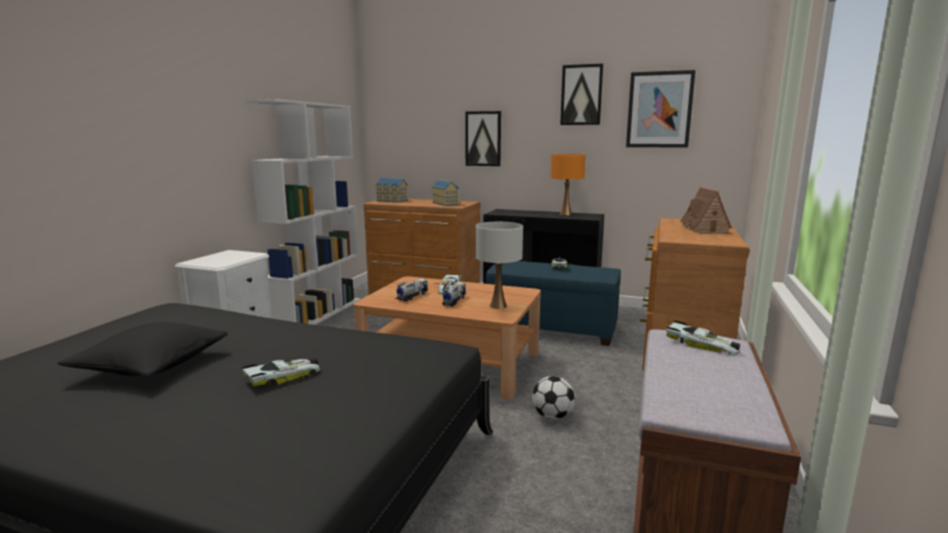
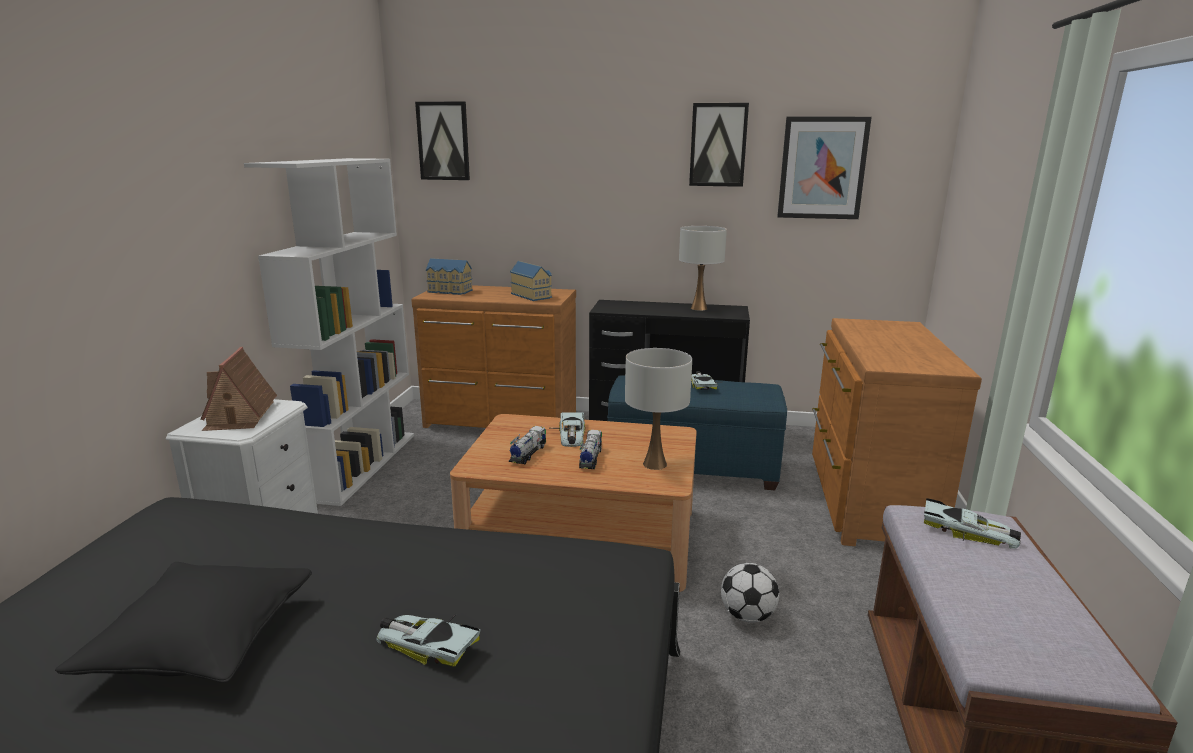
camera: 10 degrees left, 5 degrees up
toy car [242,358,320,386] -> toy car turned 105 degrees counterclockwise [376,614,481,667]
picture [465,111,501,166] -> picture moved to [415,102,470,180]
orange table lamp [551,154,586,215] -> white table lamp [679,226,727,311]
toy house [680,187,732,234] -> toy house moved to [200,347,277,431]

